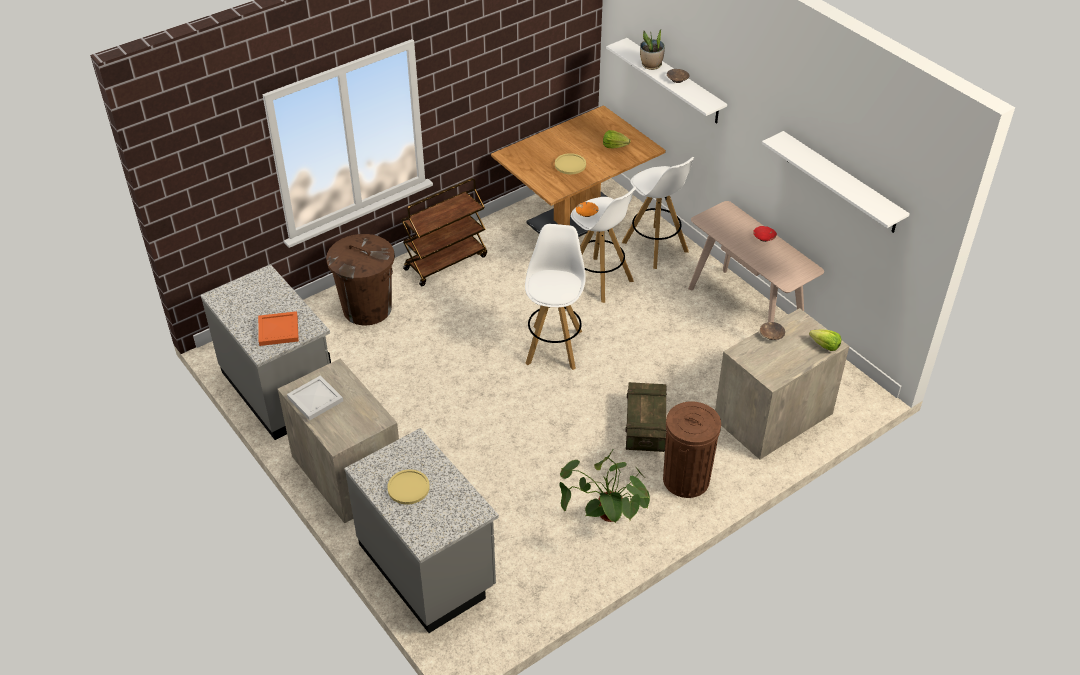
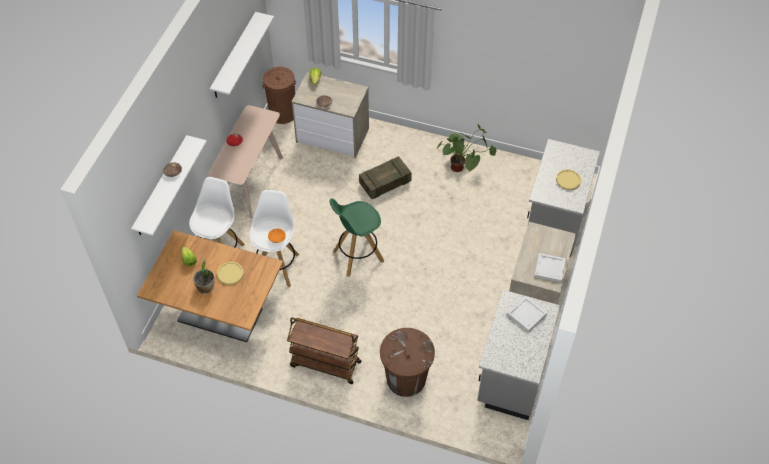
camera: 125 degrees left, 10 degrees up
orange tray [258,311,299,346] -> white tray [507,296,547,332]
white stool [525,224,586,370] -> green stool [330,199,384,277]
potted plant [640,29,665,70] -> potted plant moved to [193,260,214,294]
brown trash can [663,401,721,498] -> brown trash can moved to [263,67,296,124]

